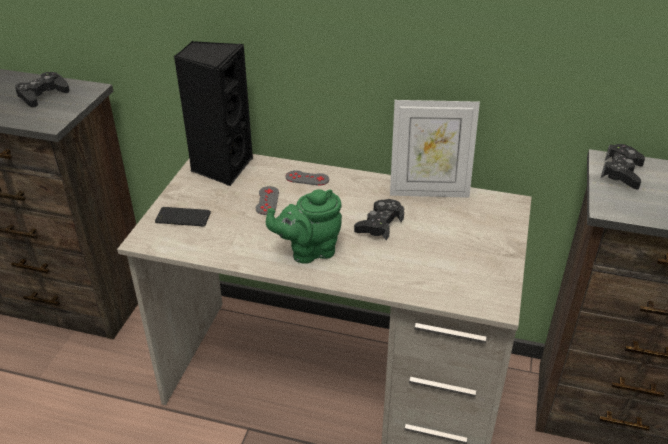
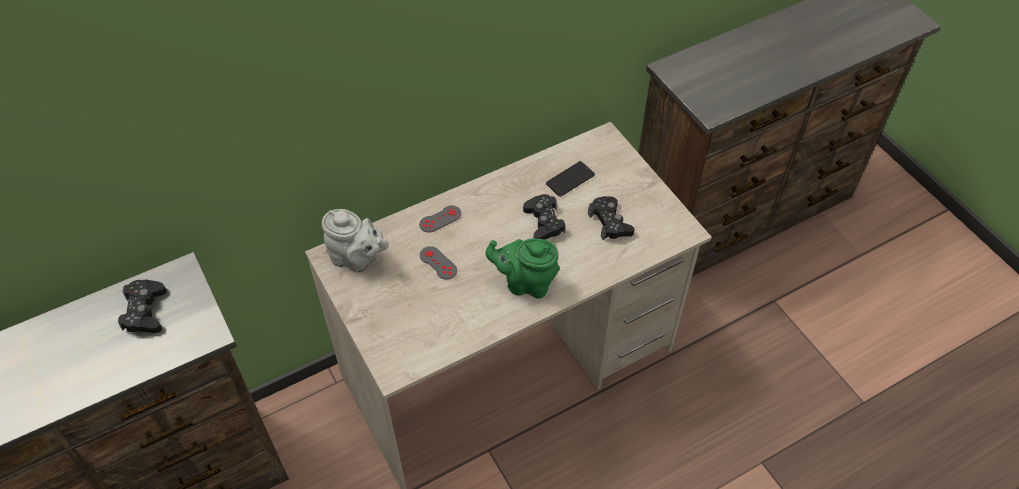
camera: 45 degrees left, 15 degrees up
phone [155,207,211,226] -> phone moved to [546,161,595,197]
black speaker [174,41,253,186] -> grey teapot [322,209,389,272]
green teapot [266,189,342,264] -> green teapot turned 75 degrees clockwise [486,238,560,298]
picture frame [390,100,480,198] -> none
black game controller [601,144,645,189] -> black game controller moved to [588,196,635,240]

